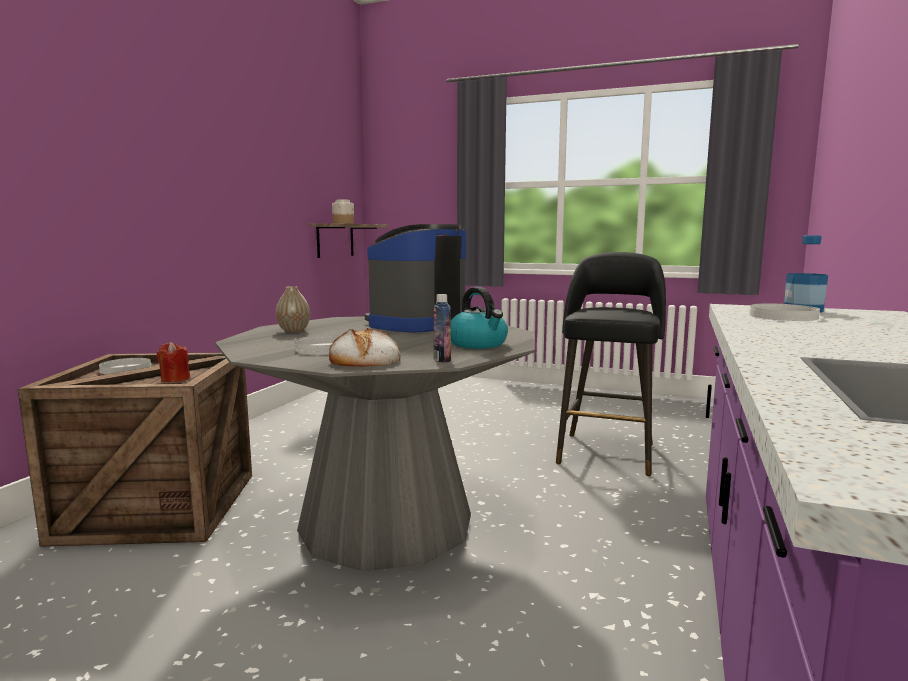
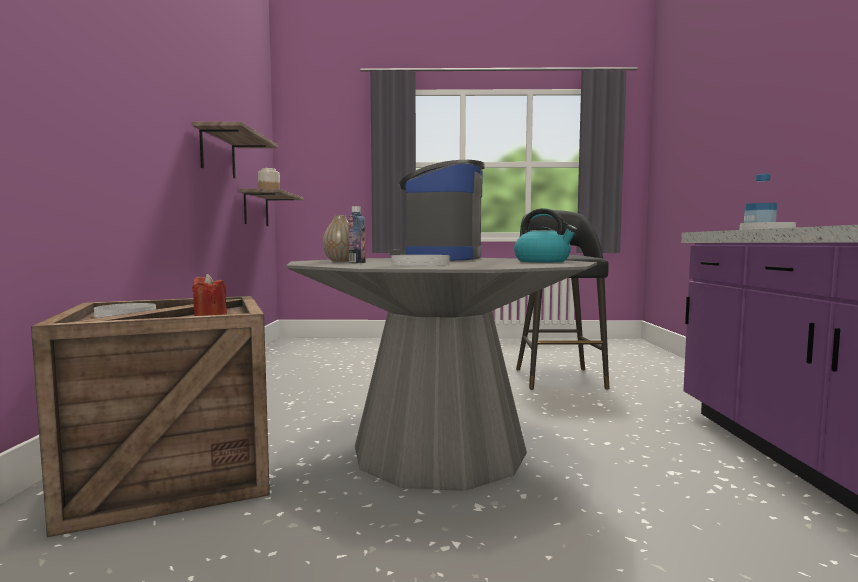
camera: 20 degrees left, 5 degrees down
bread [329,328,401,367] -> none
bottle [433,294,451,363] -> bottle moved to [348,206,366,263]
none -> shelf [192,122,278,178]

